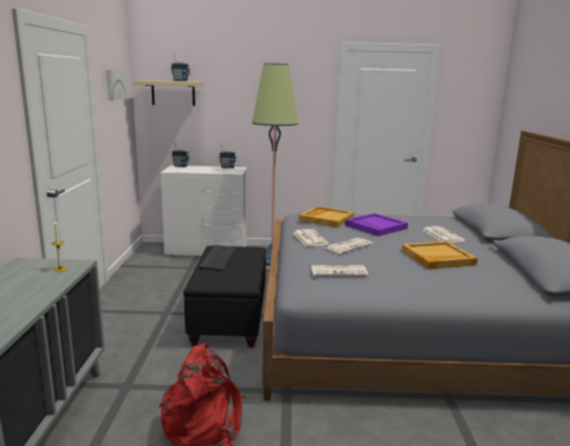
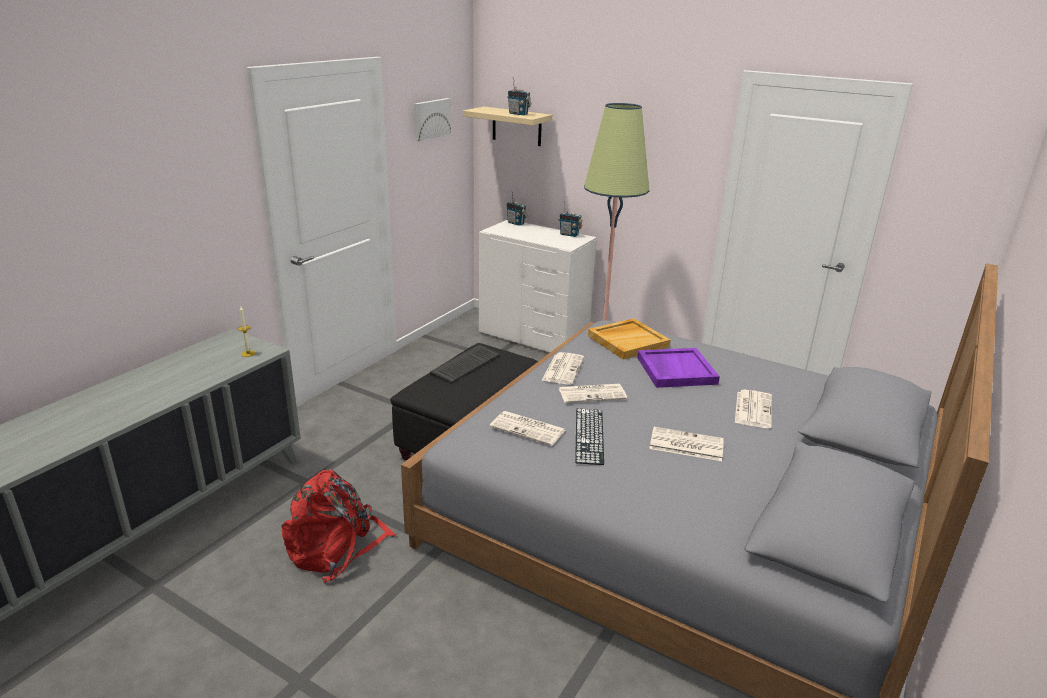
camera: 30 degrees right, 10 degrees up
beige tray [402,241,478,269] -> newspaper [649,427,724,461]
none -> keyboard [575,409,604,465]

